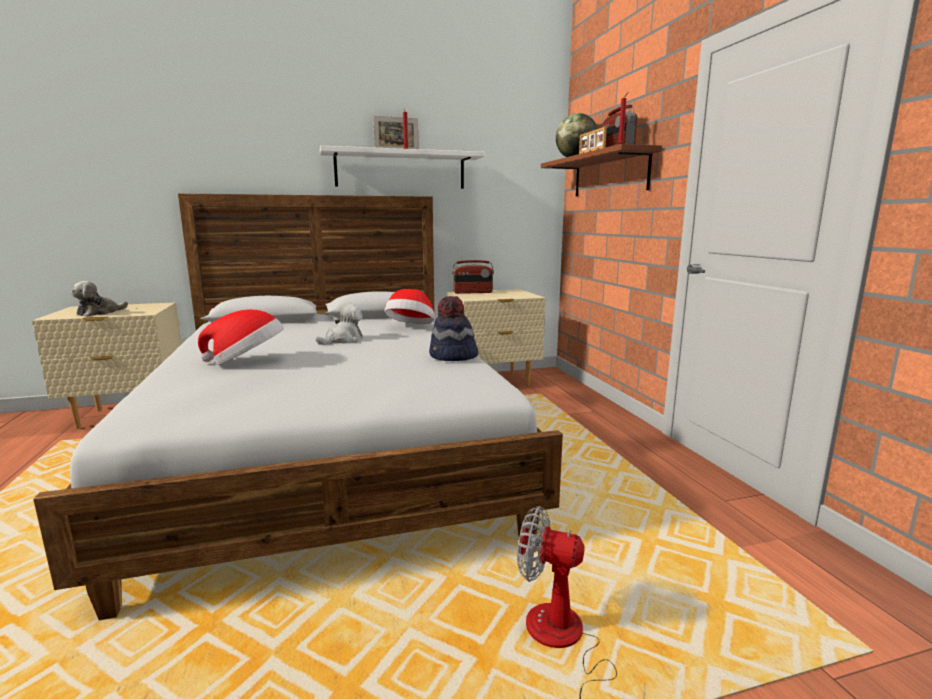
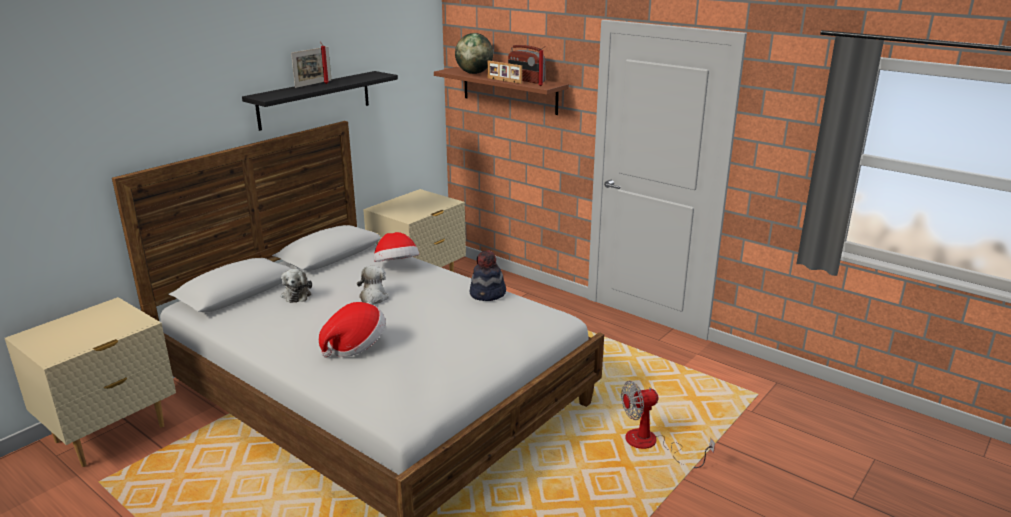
camera: 35 degrees left, 10 degrees up
plush toy [71,281,128,316] -> plush toy moved to [281,269,312,303]
white shelf [320,146,485,189] -> black shelf [242,71,398,131]
radio [452,260,494,294] -> none

